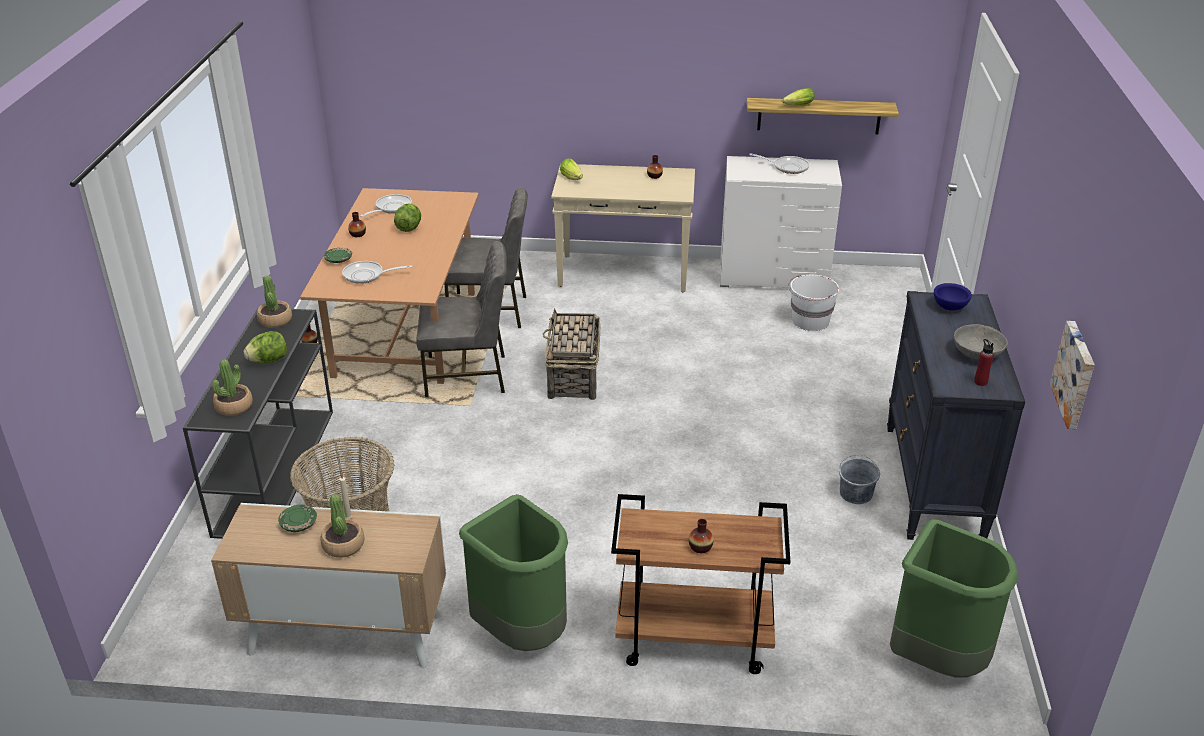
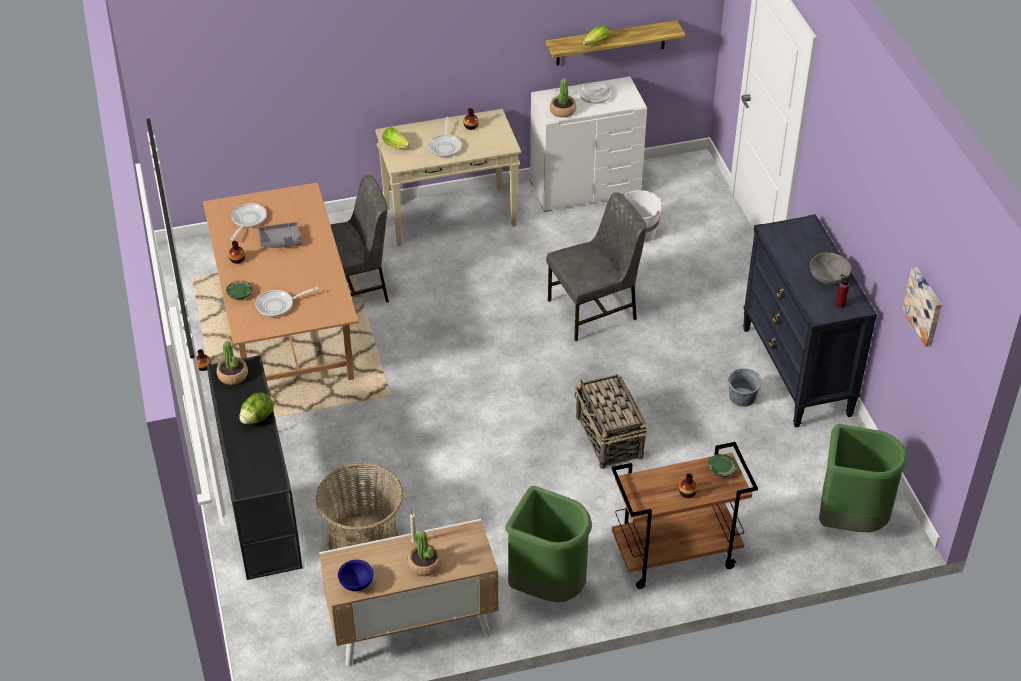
camera: 20 degrees left, 10 degrees up
potted plant [212,360,253,416] -> potted plant moved to [550,78,576,118]
green plate [278,505,317,532] -> green plate moved to [708,454,737,477]
lettuce [394,203,421,232] -> grey tray [258,222,301,248]
grey chair [416,241,507,397] -> grey chair moved to [546,192,647,341]
basket [543,309,601,400] -> basket moved to [574,374,647,469]
blue bowl [934,283,972,311] -> blue bowl moved to [338,560,373,591]
none -> frying pan [428,117,462,157]

